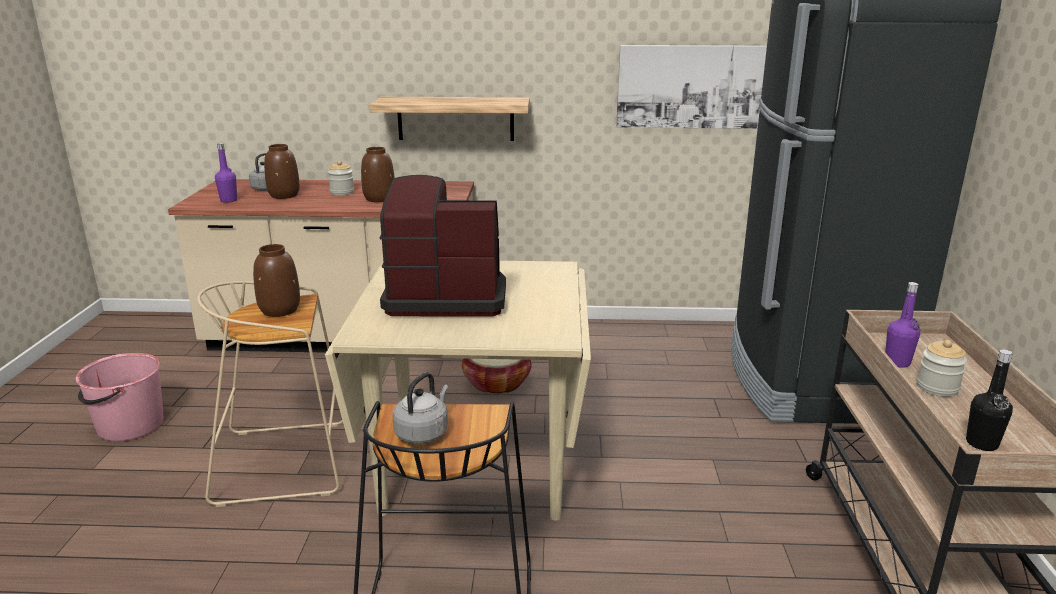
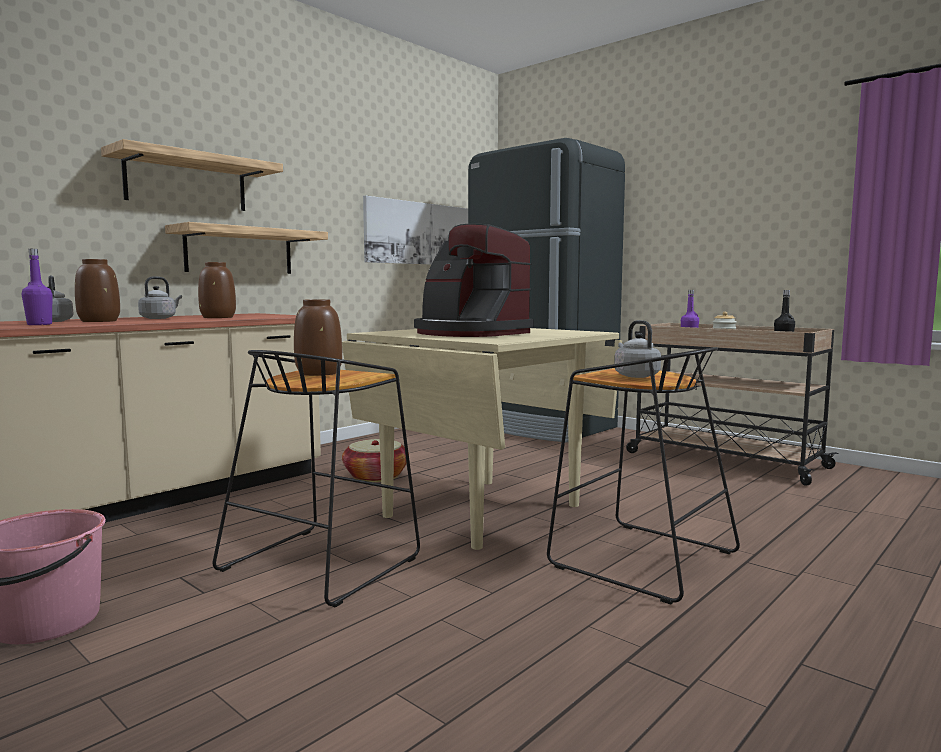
camera: 50 degrees left, 15 degrees down
beige stool [197,281,343,507] -> black stool [212,350,420,608]
jar [328,161,354,195] -> grey kettle [138,276,182,319]
coffee machine [380,175,506,317] -> coffee machine turned 90 degrees counterclockwise [414,224,534,337]
none -> shelf [101,139,283,211]

